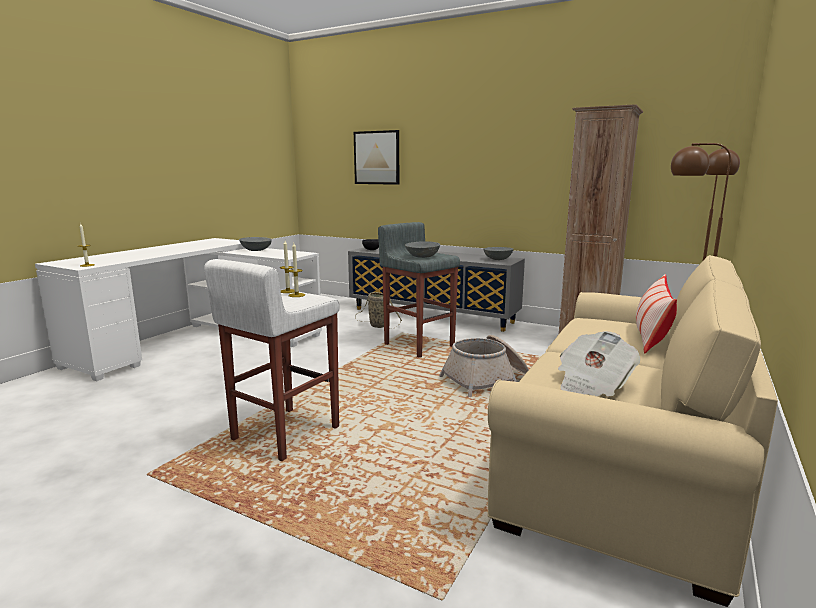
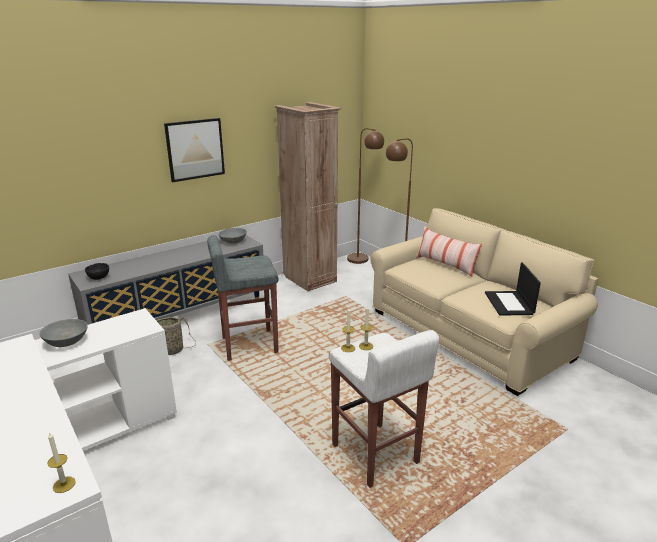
camera: 65 degrees left, 10 degrees up
picture [354,130,399,185] -> picture moved to [164,118,225,182]
grey bowl [405,241,440,258] -> none
basket [439,335,529,397] -> none
newspaper [558,331,640,397] -> laptop [485,262,541,316]

